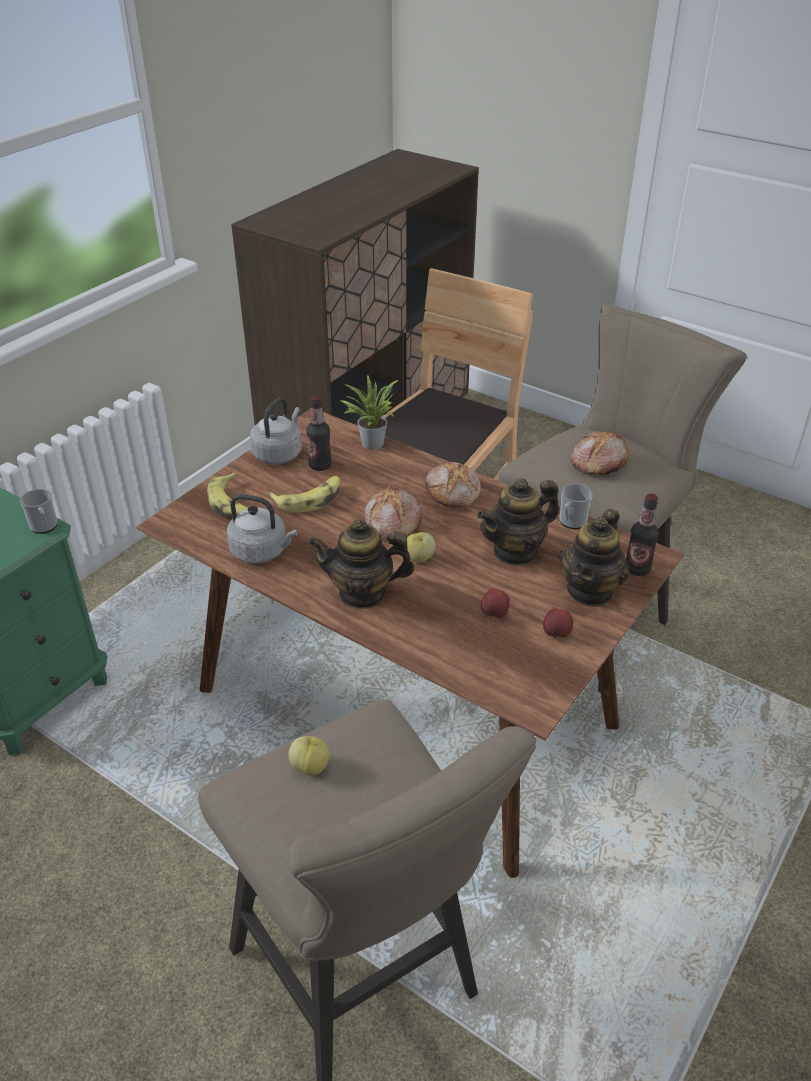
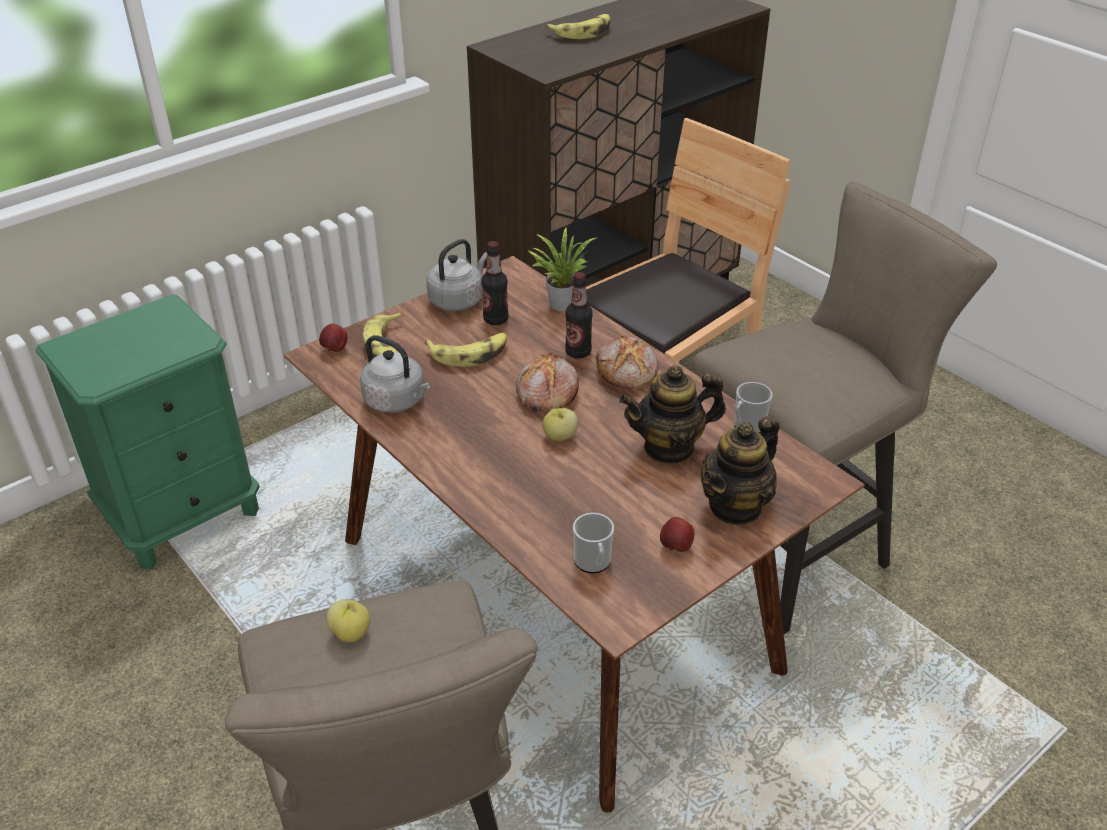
camera: 15 degrees right, 0 degrees up
mug [20,489,58,534] -> mug moved to [573,513,614,573]
teapot [308,519,415,609] -> none
apple [481,589,510,618] -> apple moved to [319,324,347,352]
bread [571,431,629,475] -> none
bottle [626,493,659,576] -> bottle moved to [565,272,593,358]
none -> banana [546,14,610,39]

